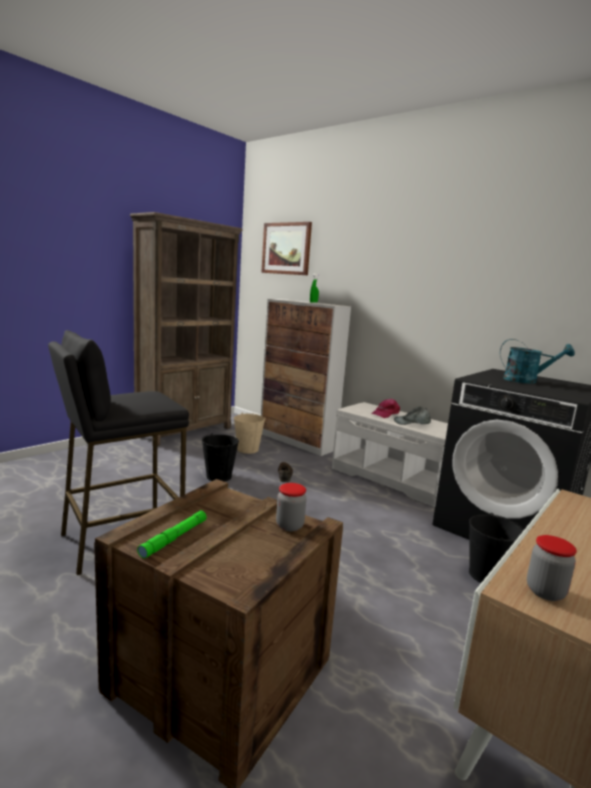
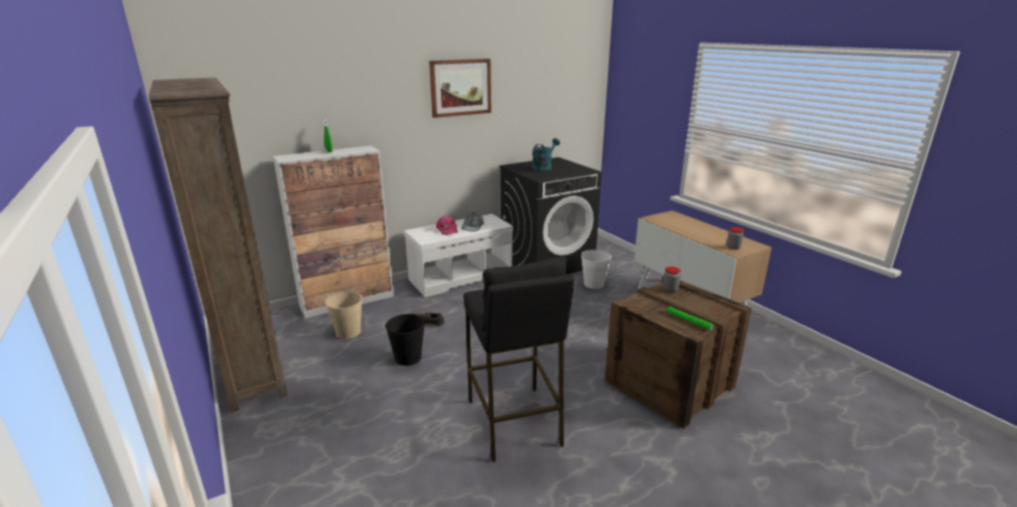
camera: 70 degrees left, 10 degrees up
picture [261,222,312,275] -> picture moved to [429,59,491,118]
black bucket [469,513,524,583] -> white bucket [581,249,611,289]

